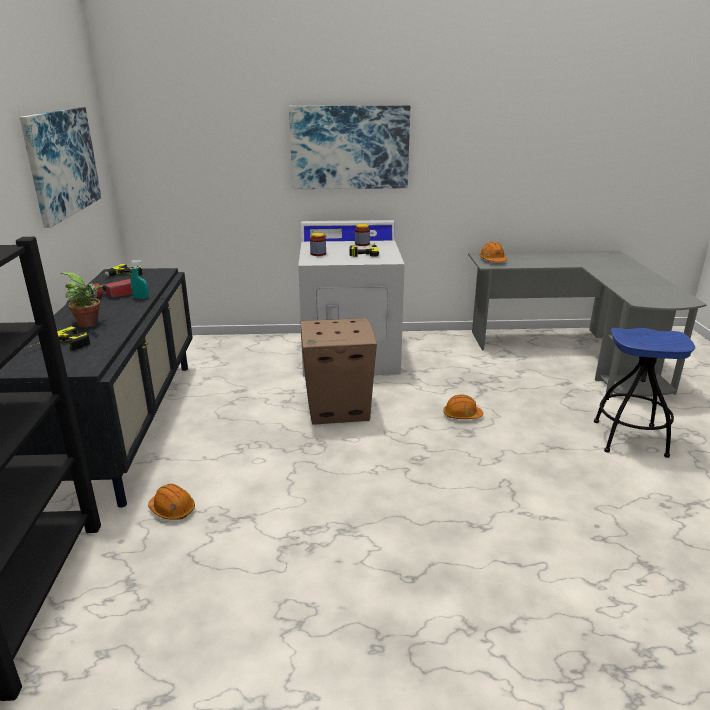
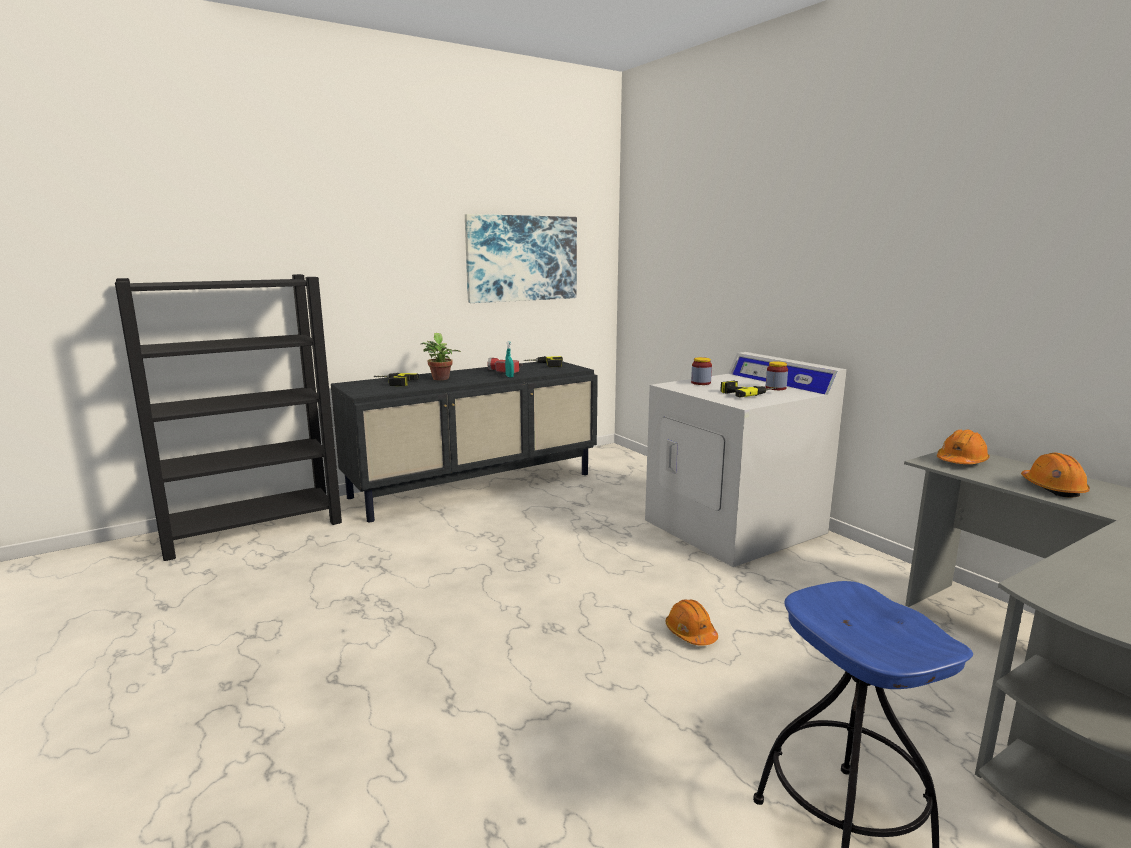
camera: 60 degrees right, 10 degrees down
orange hard hat [148,484,195,520] -> orange hard hat moved to [1021,453,1090,498]
picture [289,105,410,189] -> none
cardboard box [300,318,377,425] -> none

